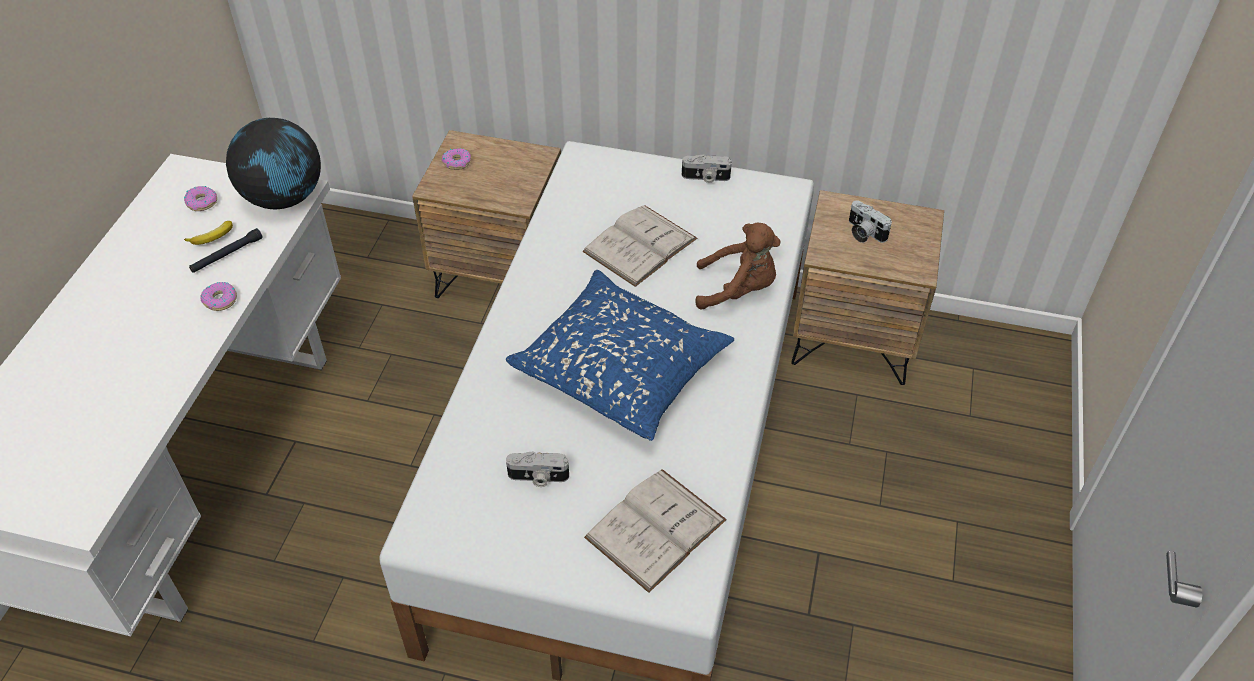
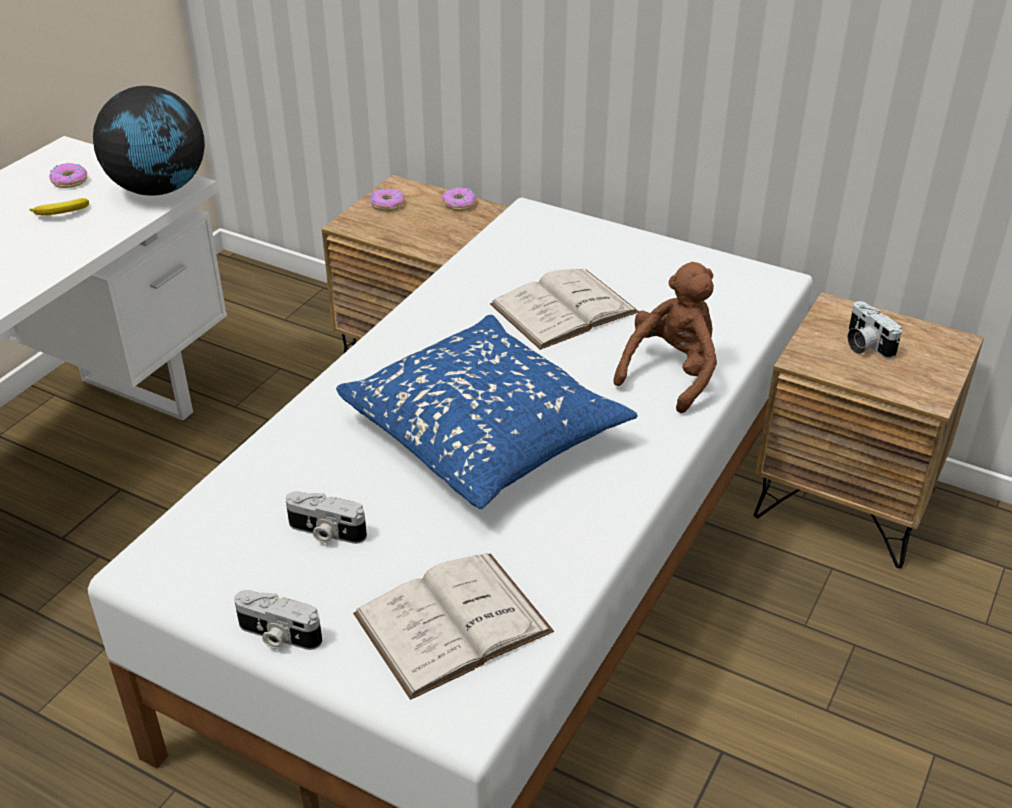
camera: 15 degrees right, 10 degrees down
black flashlight [189,228,263,273] -> none
donut [200,282,237,311] -> donut moved to [442,188,476,211]
camera [682,154,732,183] -> camera moved to [234,590,322,650]
brown plush toy [695,223,781,310] -> brown plush toy turned 75 degrees counterclockwise [613,262,717,413]

